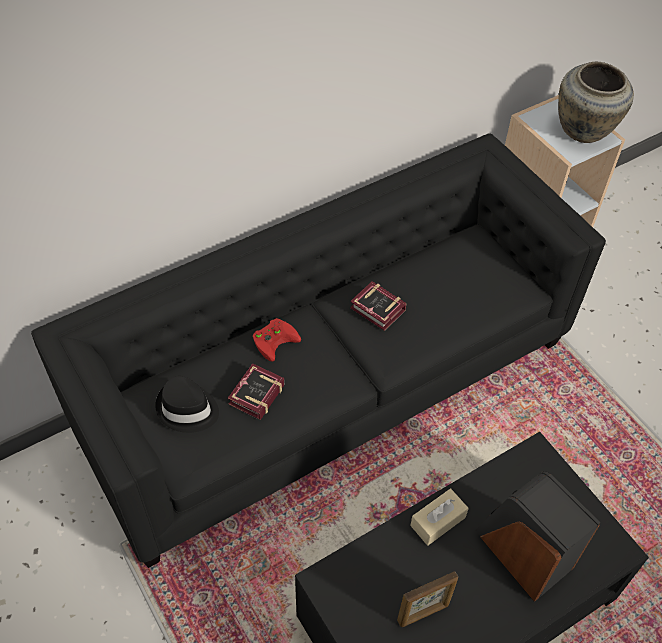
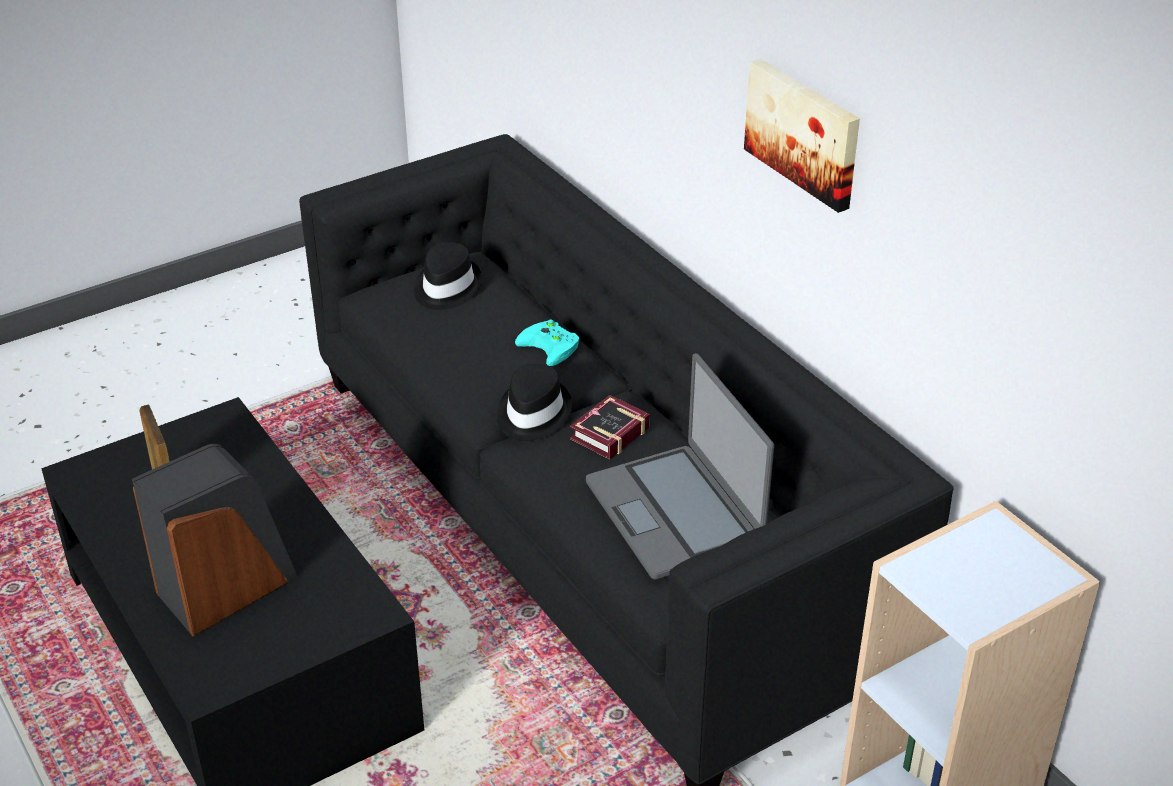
camera: 90 degrees right, 15 degrees down
book [228,363,284,420] -> none
red game controller [253,318,301,361] -> turquoise game controller [515,319,579,366]
beige tissue box [410,489,469,546] -> none
beige vase [558,62,634,143] -> none
none -> black hat [497,364,572,441]
none -> laptop [586,353,774,579]
none -> picture [744,59,860,213]

